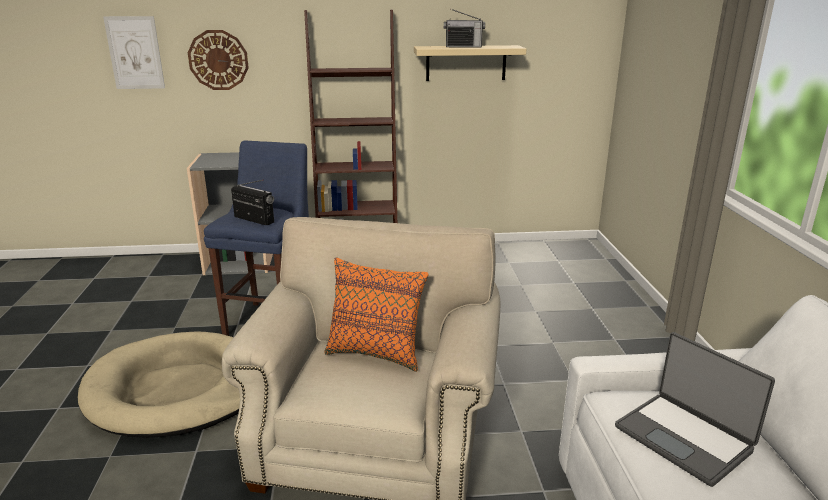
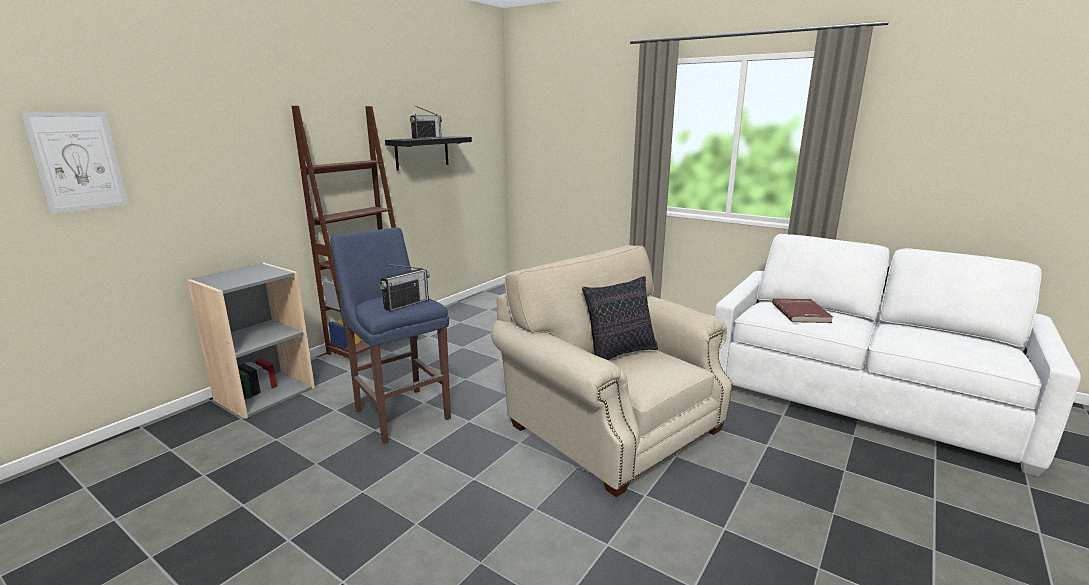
camera: 50 degrees left, 5 degrees down
beige dog bed [78,331,240,438] -> none
wall clock [188,30,249,90] -> none
radio [231,180,274,225] -> radio turned 150 degrees clockwise [379,264,430,311]
orange pillow [324,257,429,372] -> black pillow [582,276,658,360]
beige shelf [414,45,526,81] -> black shelf [385,136,472,170]
laptop [615,332,775,487] -> red book [772,298,833,323]

